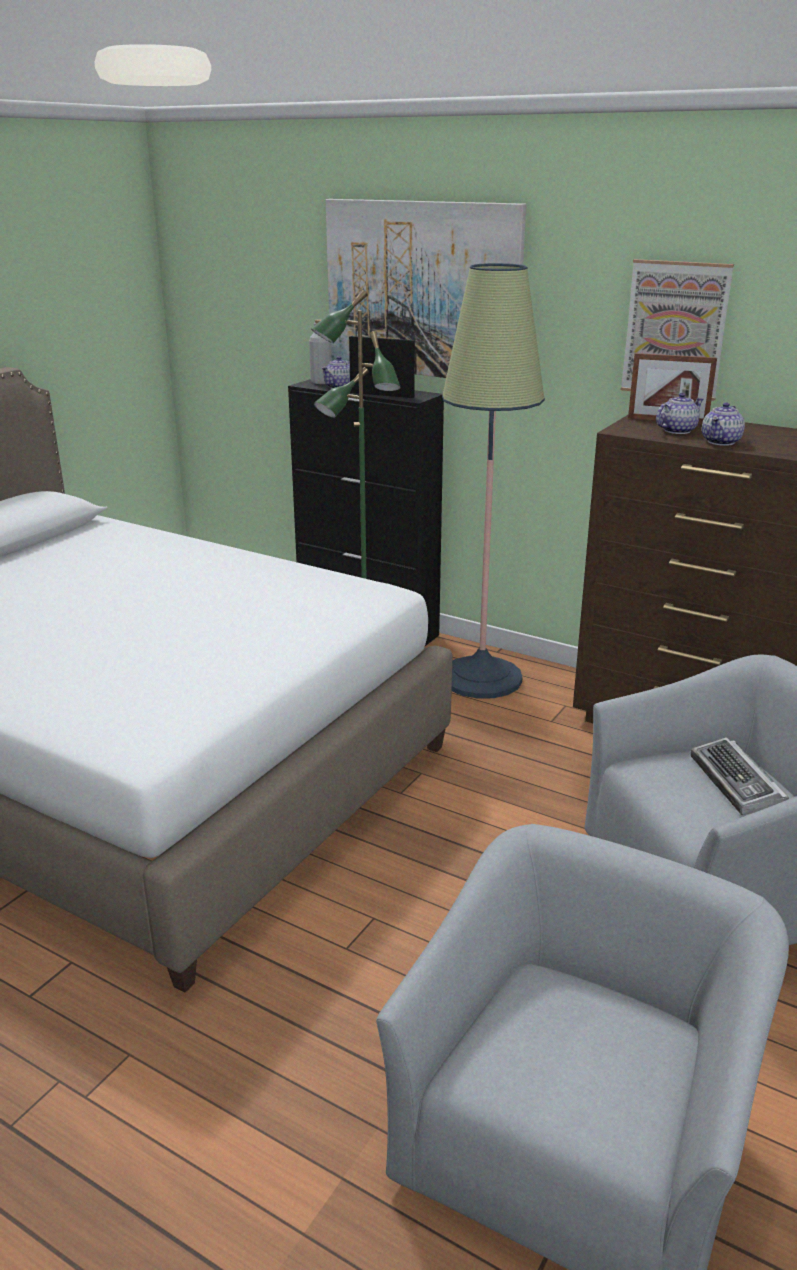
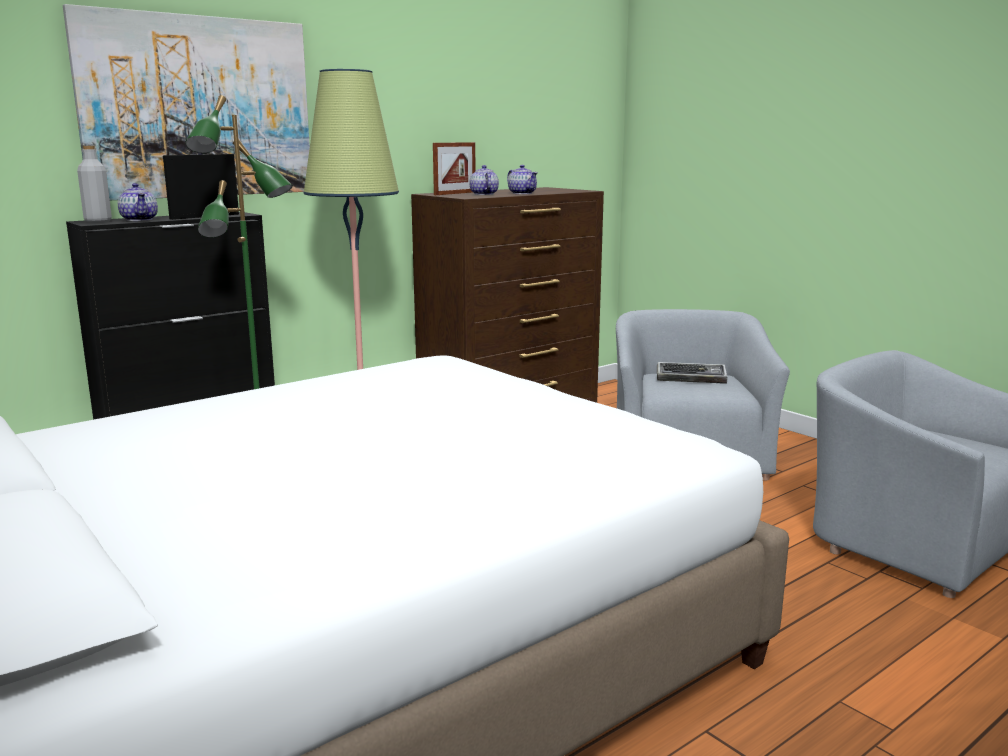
camera: 70 degrees left, 10 degrees down
picture [621,259,734,401] -> none

